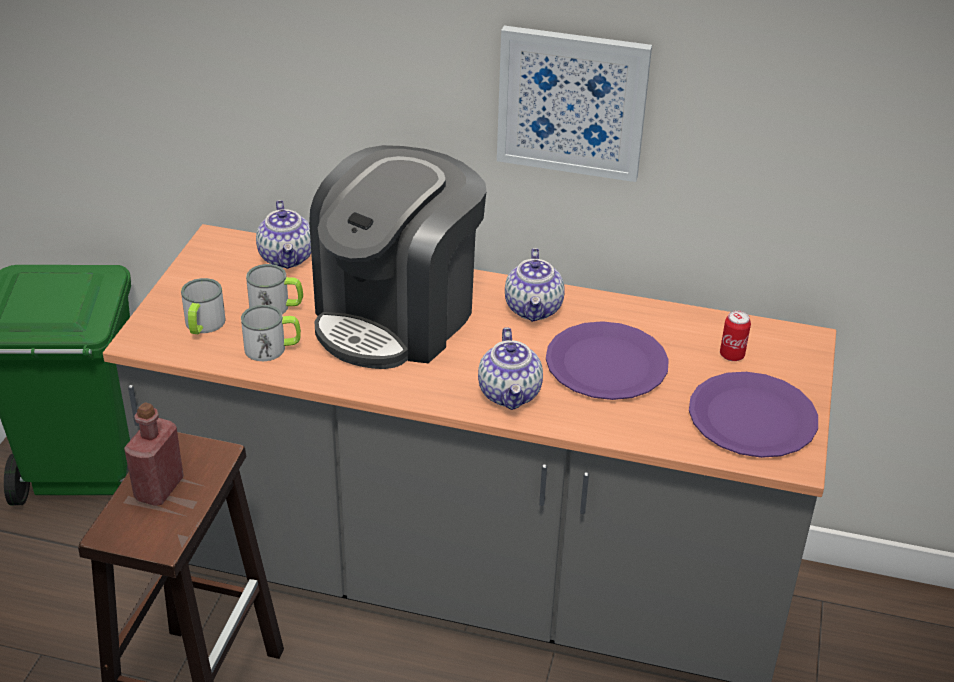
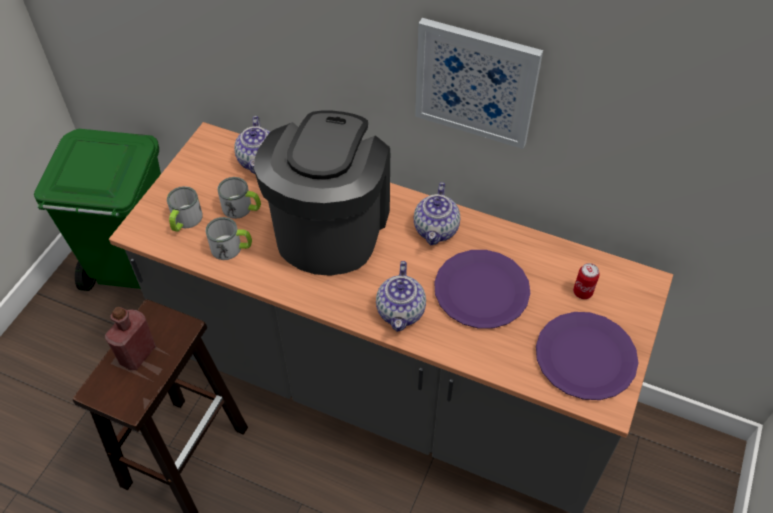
camera: 10 degrees right, 15 degrees up
coffee machine [309,145,486,369] -> coffee machine turned 150 degrees clockwise [254,111,390,276]

